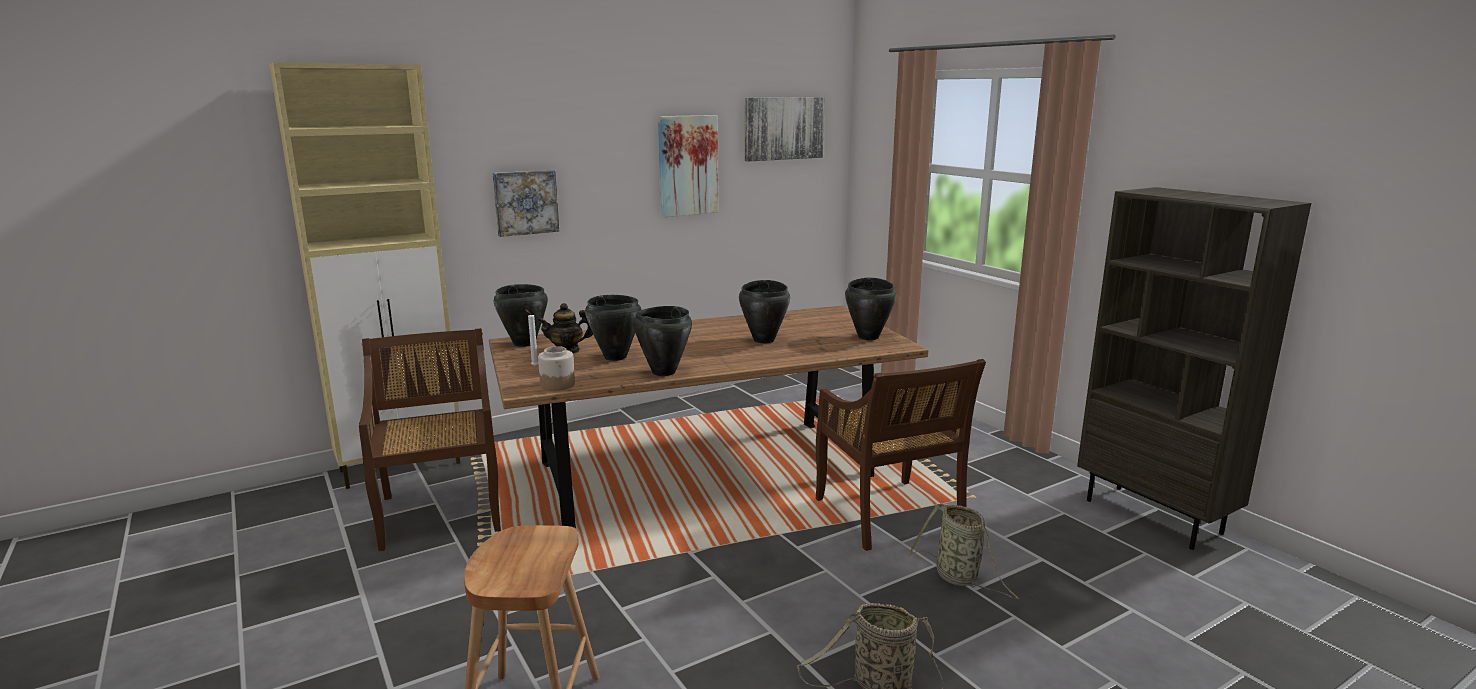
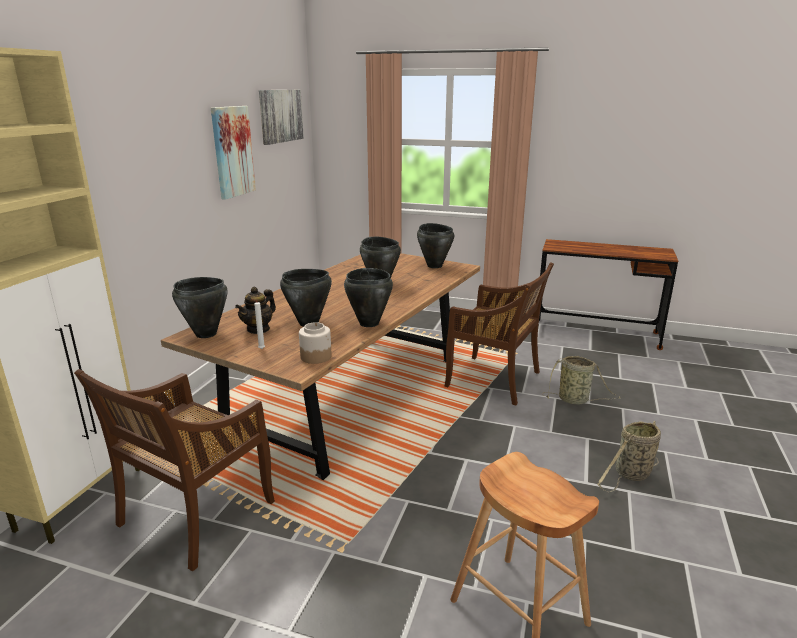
camera: 40 degrees left, 5 degrees up
brown chair [359,328,501,551] -> brown chair turned 90 degrees counterclockwise [74,369,275,571]
picture [493,170,559,237] -> none
brown bookcase [1077,187,1311,550] -> brown desk [539,239,678,350]

